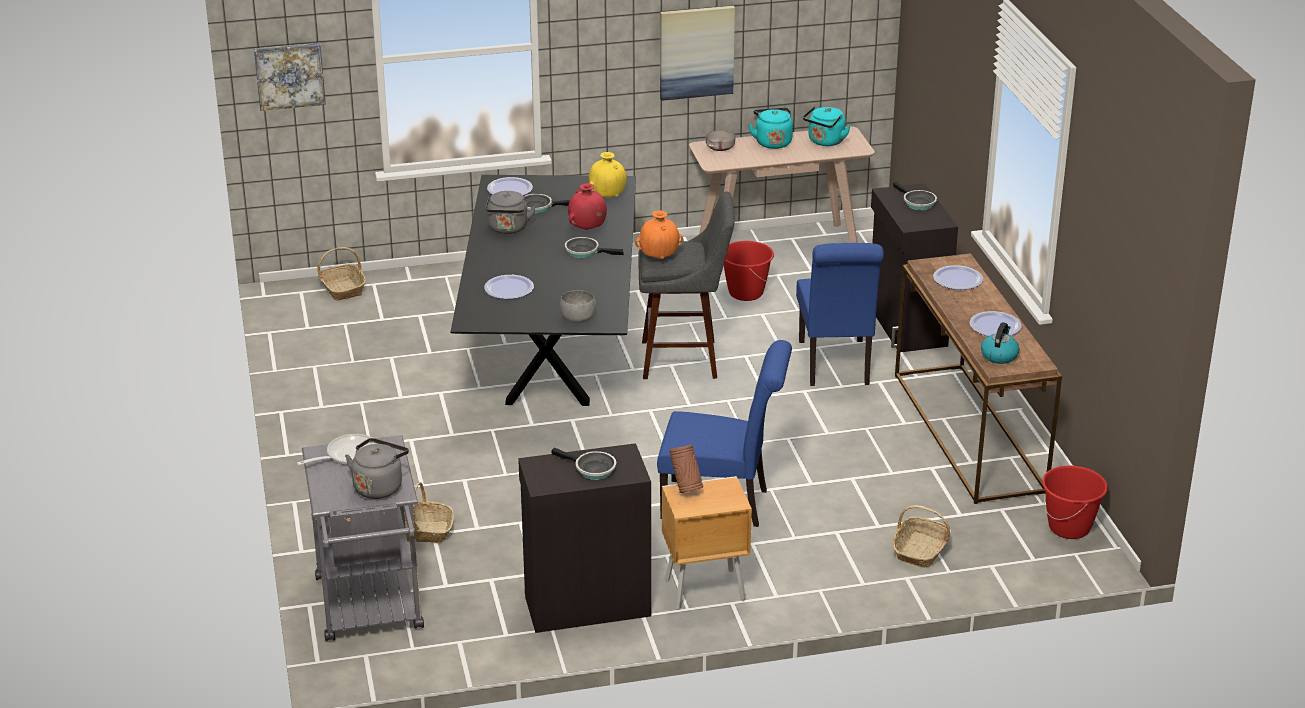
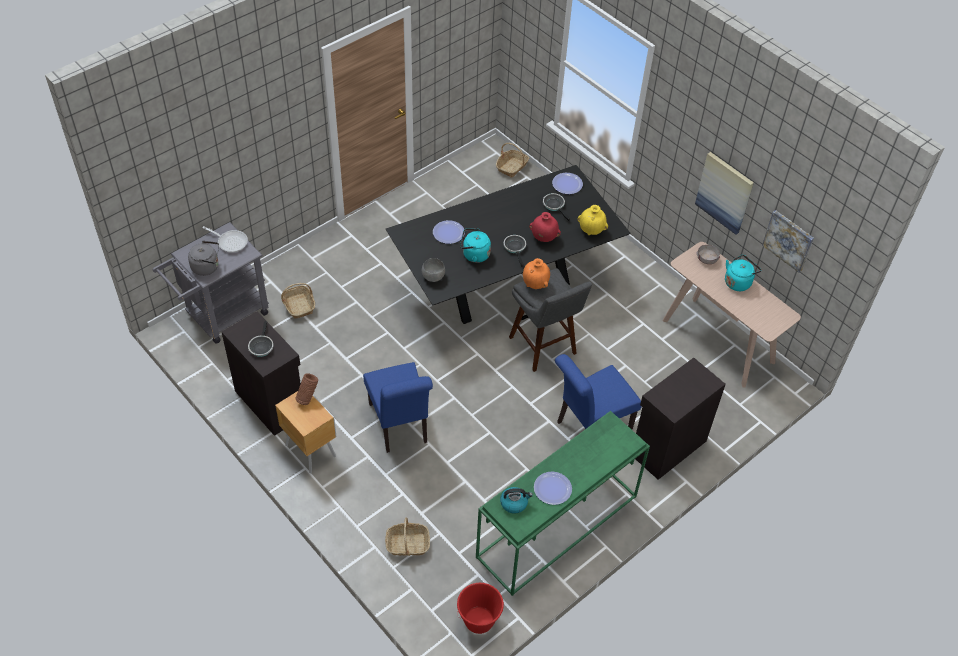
camera: 60 degrees right, 20 degrees up
picture [254,43,326,111] -> picture moved to [762,210,814,273]
grey kettle [486,191,536,234] -> none
red bucket [724,241,774,301] -> none
turquoise kettle [803,106,851,146] -> turquoise kettle moved to [460,229,491,263]
frying pan [893,182,937,210] -> none
brown console table [895,254,1062,504] -> green console table [476,411,650,596]
plate [933,265,983,290] -> none

